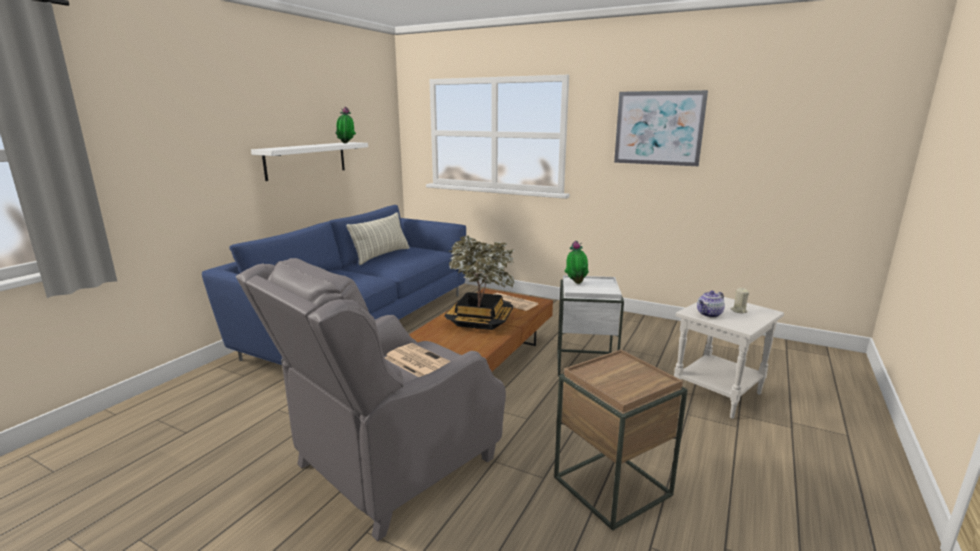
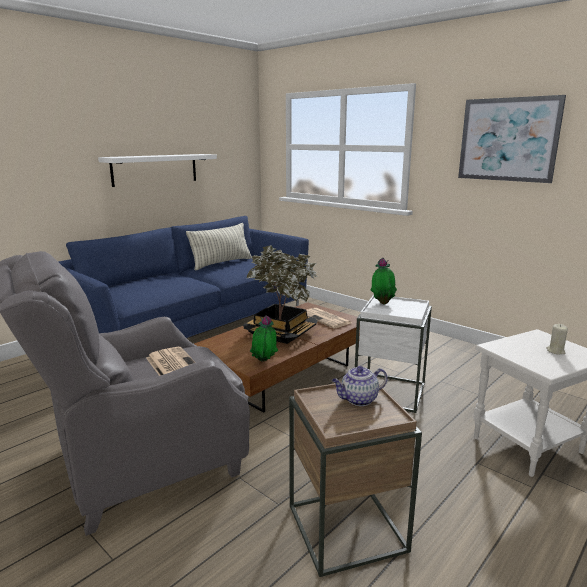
camera: 15 degrees right, 0 degrees up
potted plant [336,107,356,143] -> potted plant moved to [250,315,278,362]
teapot [697,291,725,318] -> teapot moved to [332,366,388,406]

